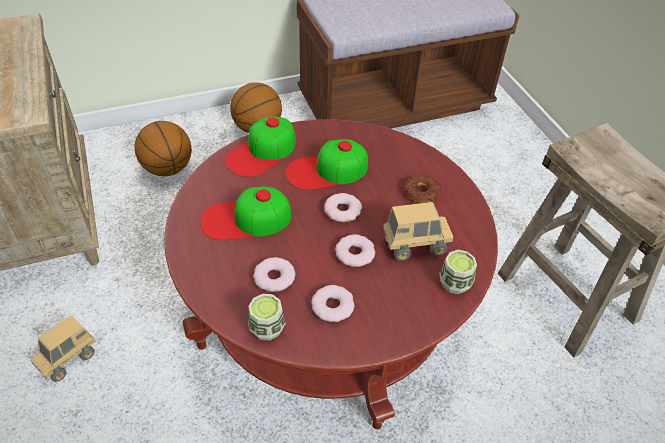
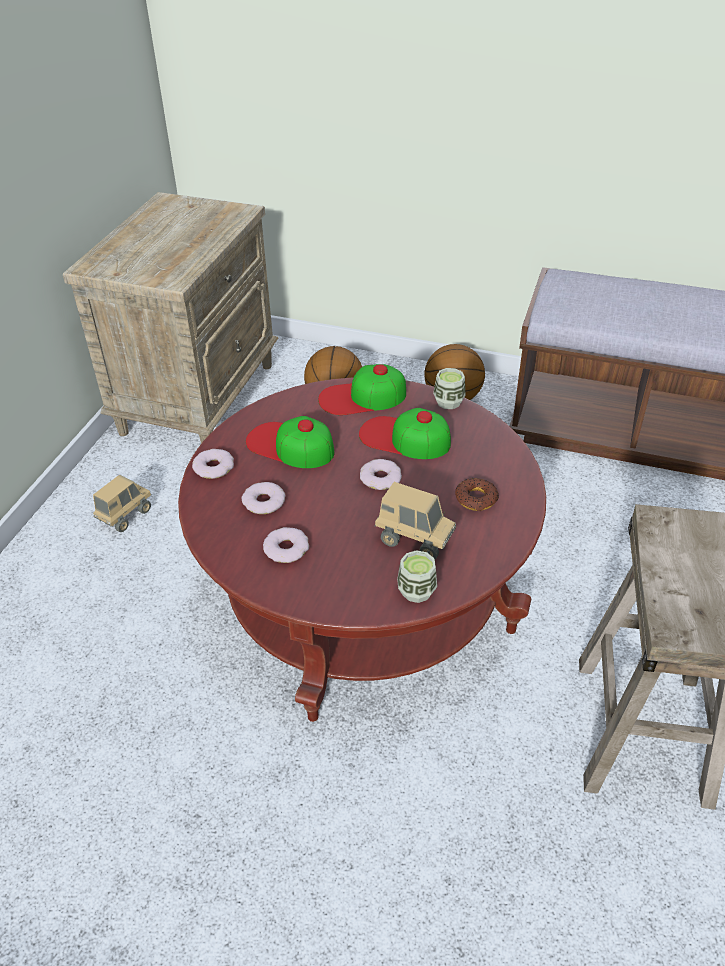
camera: 40 degrees right, 5 degrees down
toy truck [31,316,96,382] -> toy truck turned 135 degrees clockwise [93,475,152,532]
cup [248,294,285,341] -> cup moved to [433,368,466,409]
donut [335,234,375,267] -> donut moved to [192,449,234,479]

